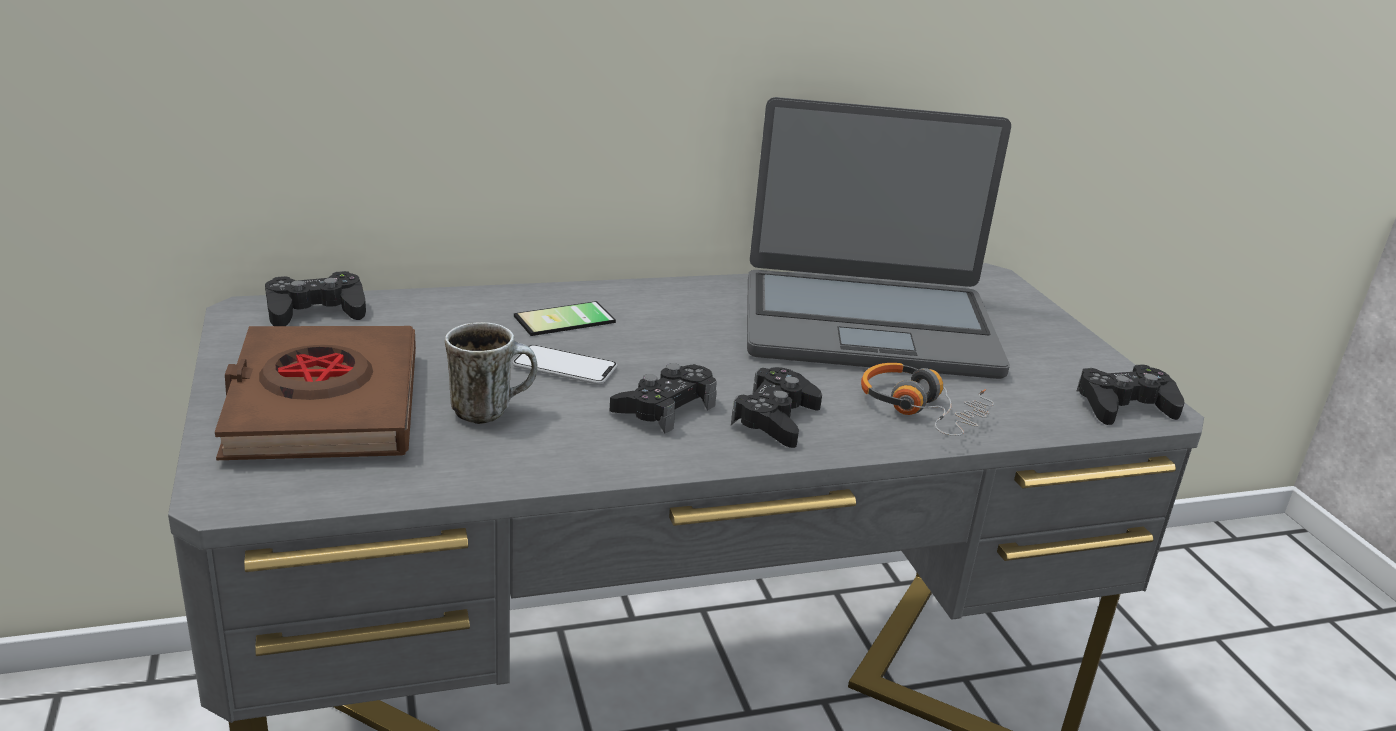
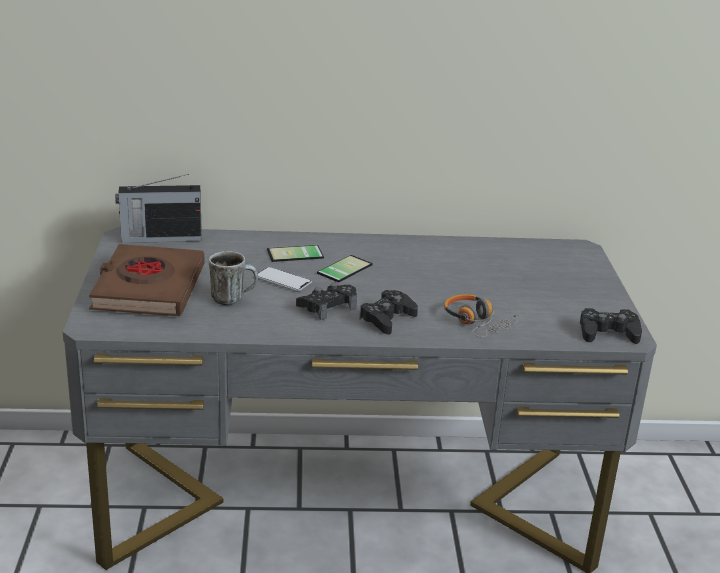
camera: 15 degrees right, 0 degrees up
black game controller [265,271,366,326] -> radio [115,174,202,243]
laptop [747,97,1011,379] -> none
none -> phone [317,255,373,283]

